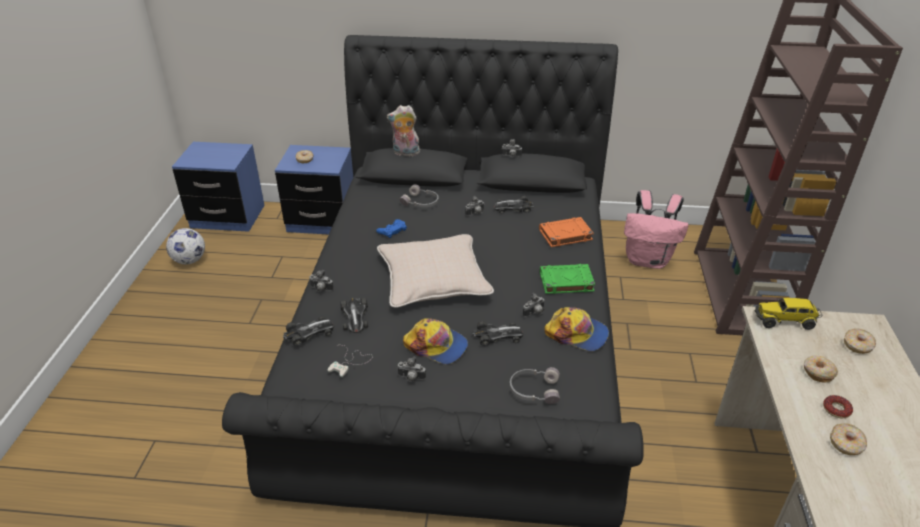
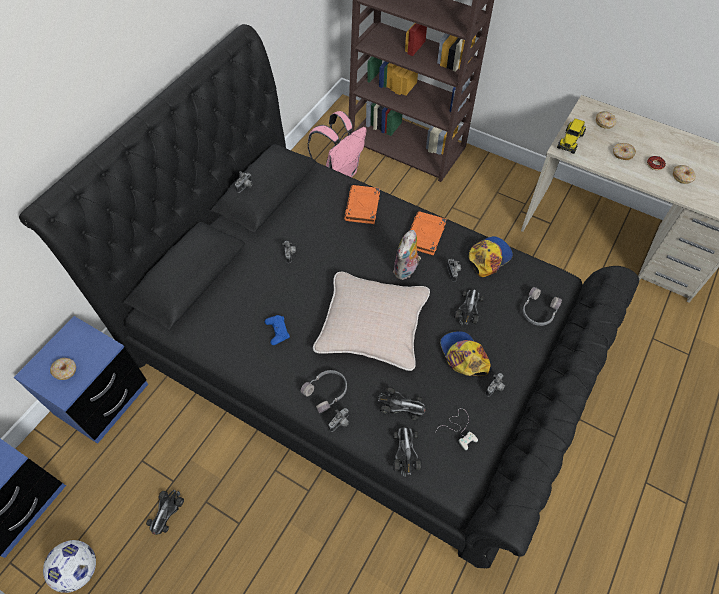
camera: 65 degrees left, 20 degrees up
plush toy [387,105,420,156] -> plush toy moved to [393,230,423,280]
grey headphones [399,185,439,207] -> grey headphones moved to [301,370,347,413]
cap [403,318,468,364] -> cap turned 75 degrees counterclockwise [440,331,491,376]
toy car [494,196,534,214] -> toy car moved to [146,490,184,535]
green book [540,264,595,294] -> orange book [410,211,447,255]

